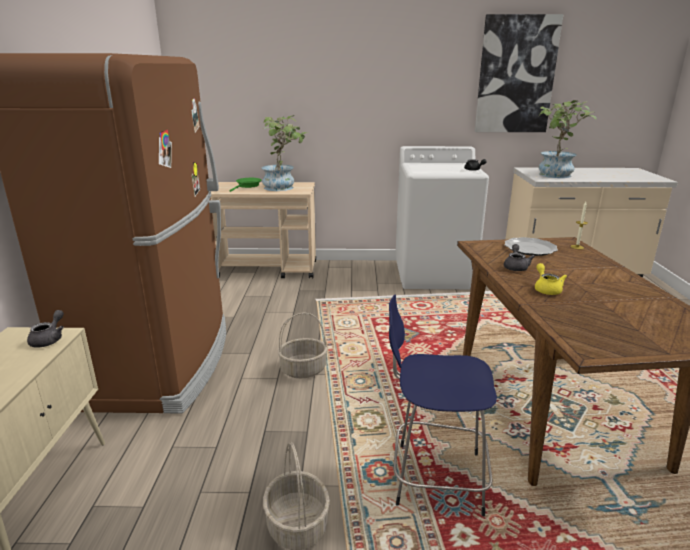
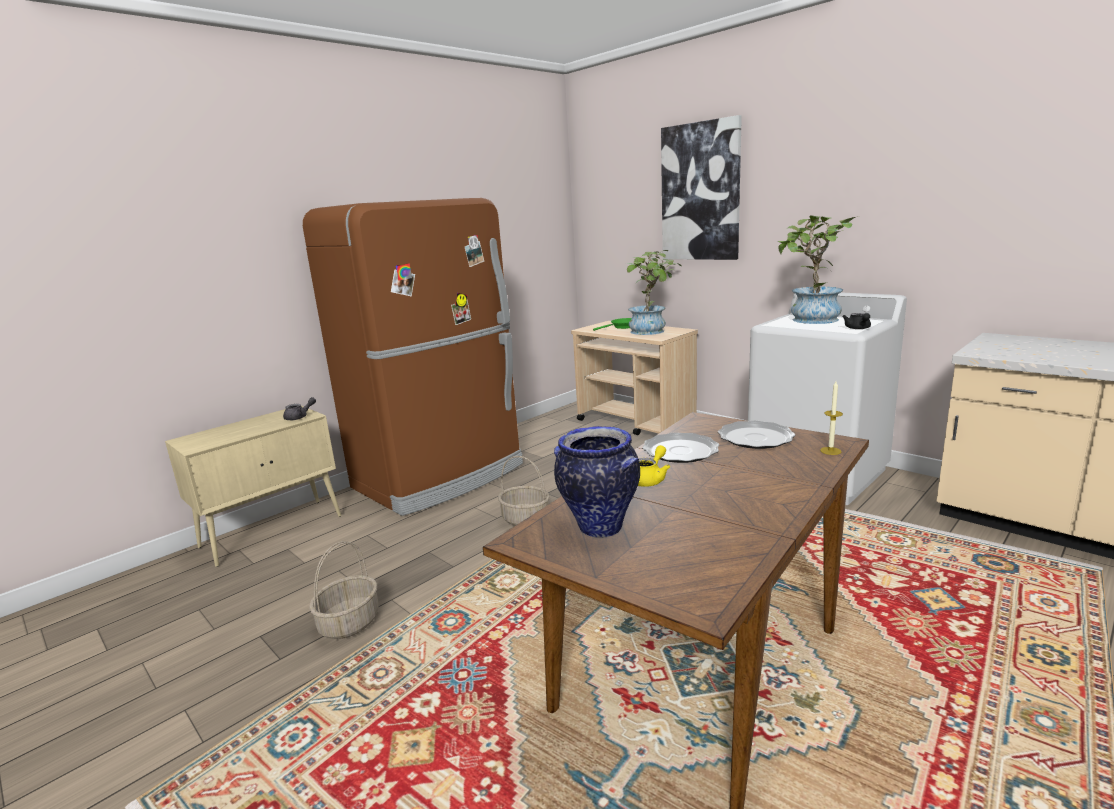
camera: 45 degrees right, 5 degrees down
blue stool [389,295,497,516] -> none
picture [475,14,563,132] -> picture moved to [661,115,742,260]
grey teapot [504,244,535,271] -> plate [642,432,719,463]
potted plant [538,100,597,178] -> potted plant moved to [778,215,860,324]
none -> vase [554,426,640,538]

